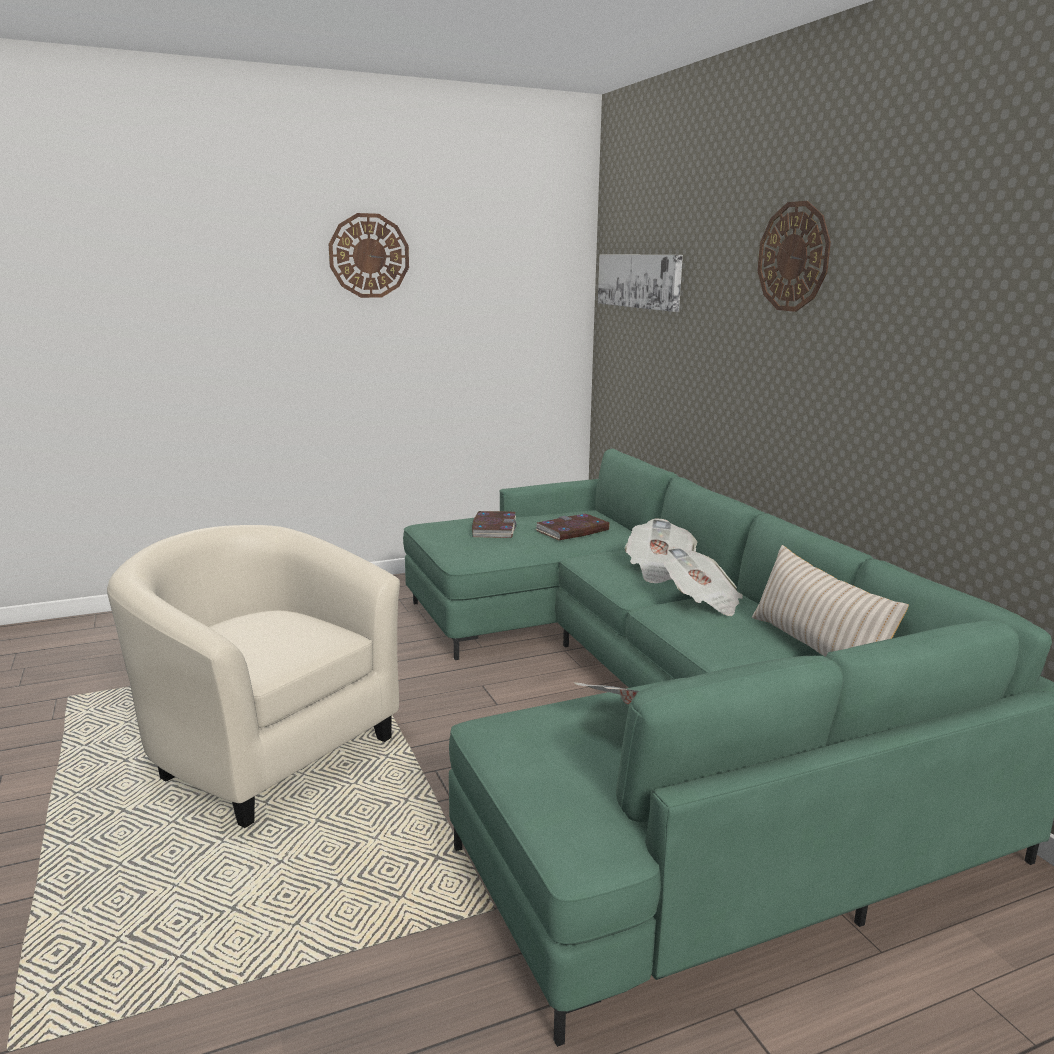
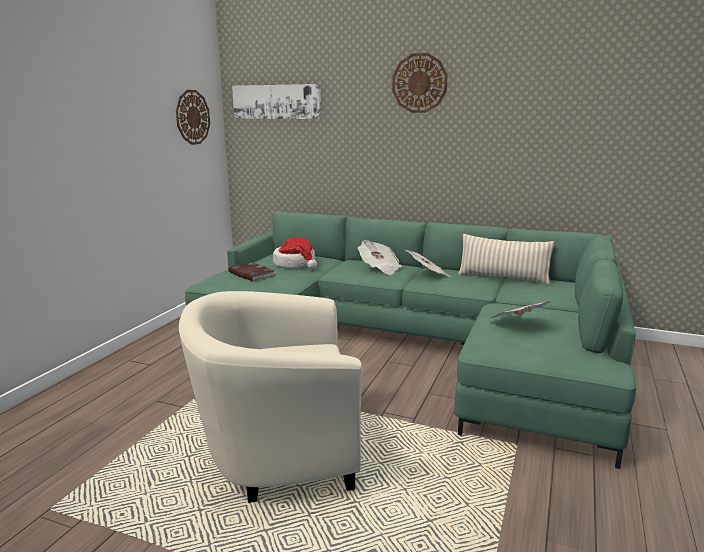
camera: 45 degrees left, 0 degrees up
wall clock [329,213,409,298] -> wall clock moved to [176,90,210,145]
book [535,514,609,540] -> hat [273,237,317,269]

